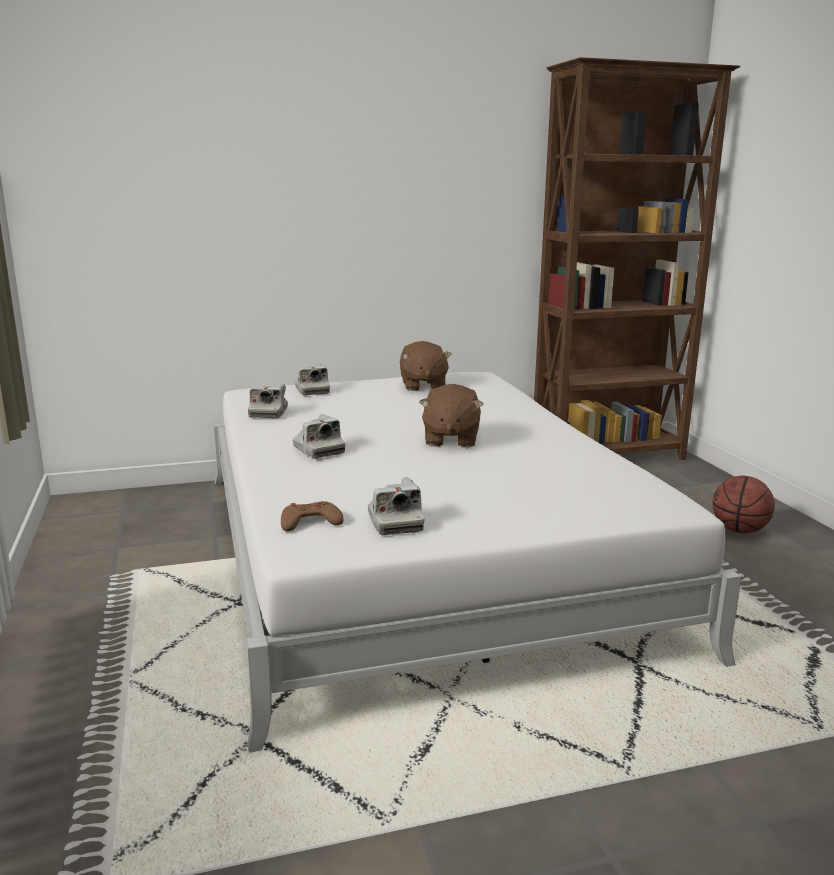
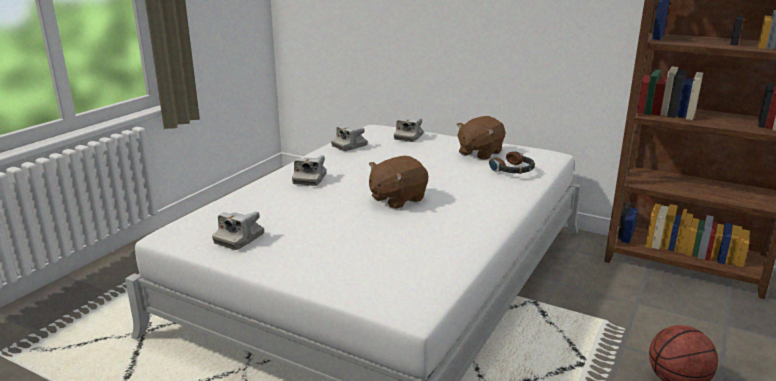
camera: 45 degrees right, 5 degrees up
brown game controller [281,501,343,531] -> none
none -> headphones [489,151,535,174]

